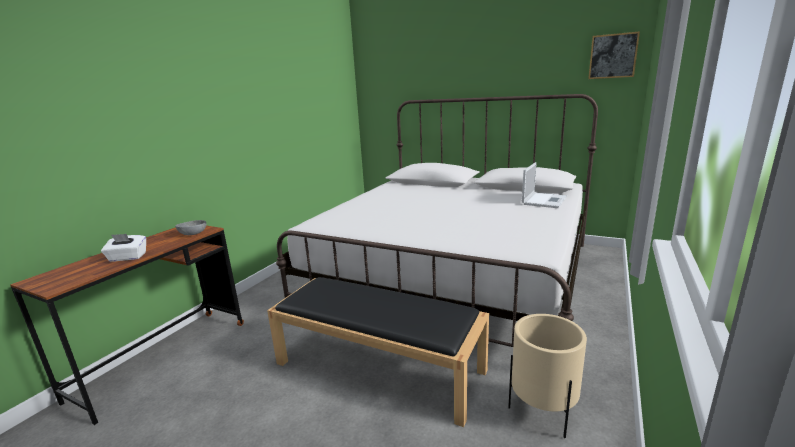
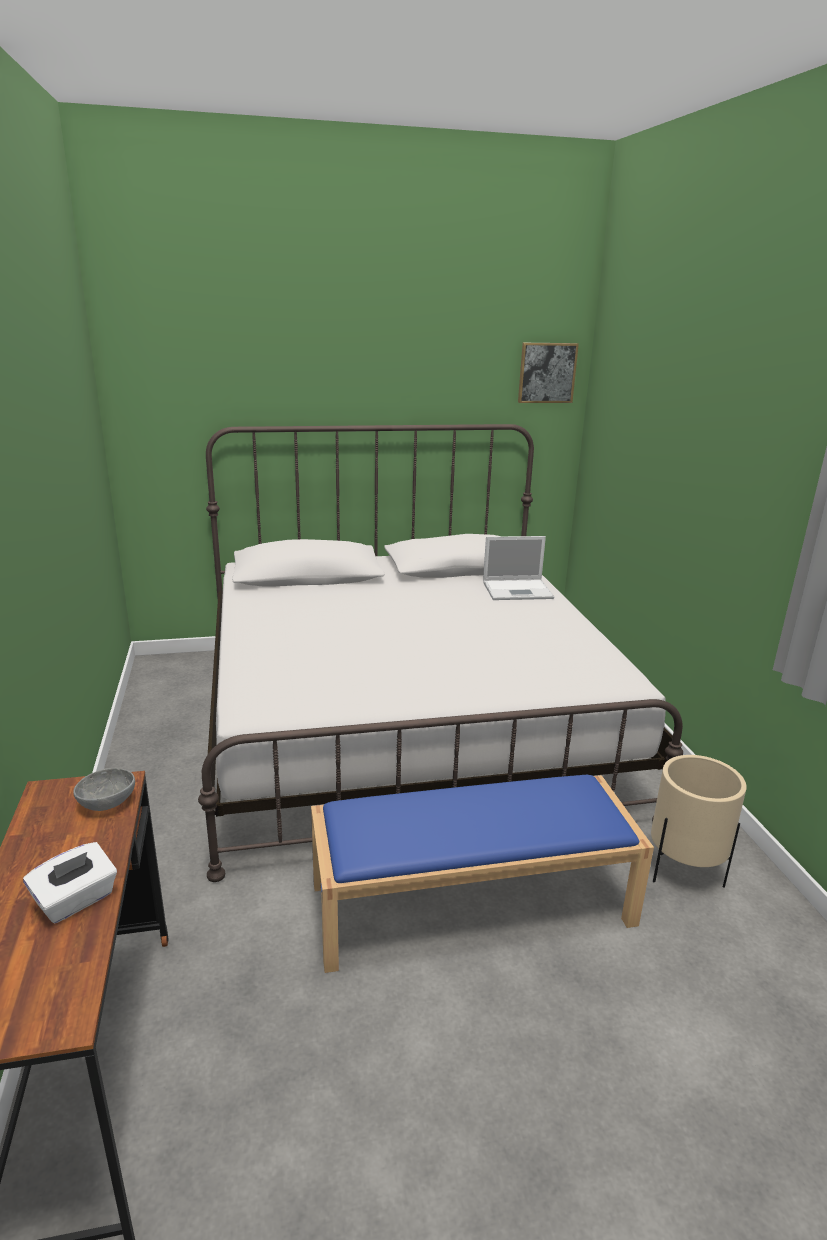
camera: 40 degrees left, 5 degrees up
black bench [267,277,489,427] -> blue bench [311,775,654,973]
laptop [522,162,567,208] -> laptop turned 90 degrees clockwise [483,536,554,600]

